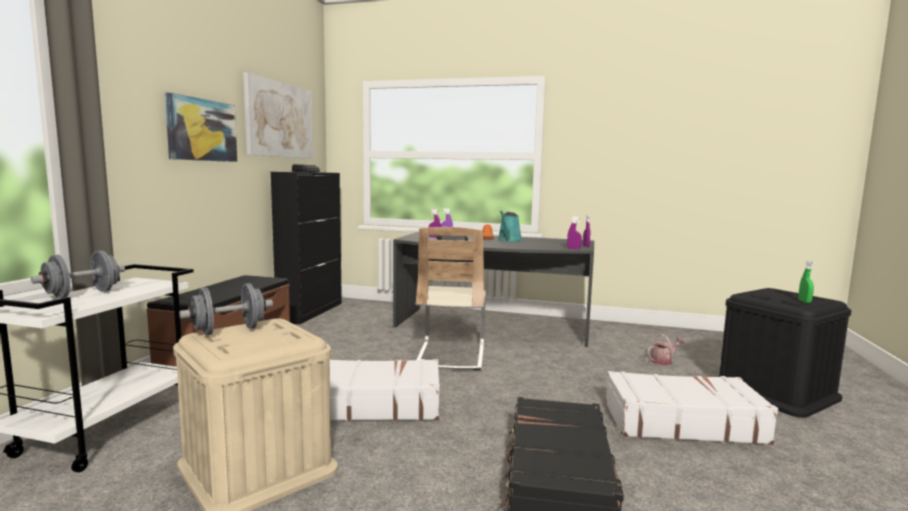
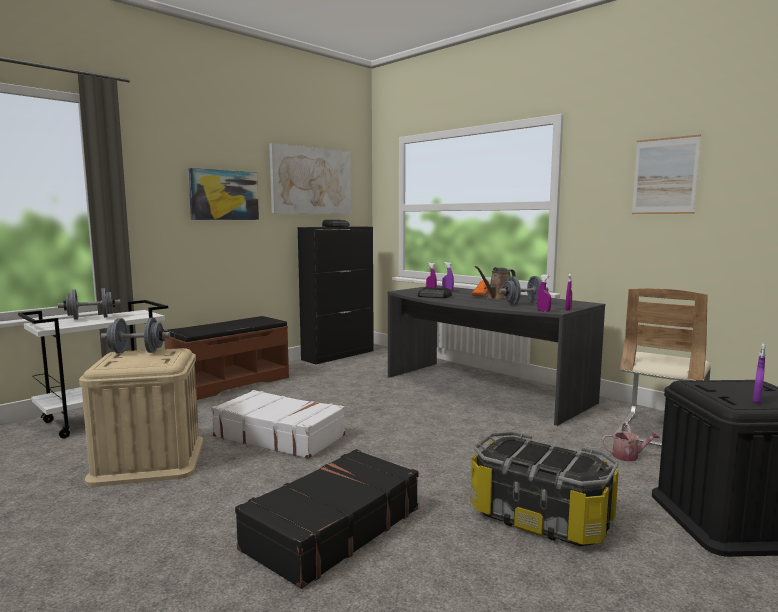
camera: 30 degrees right, 0 degrees up
beige chair [416,227,486,371] -> beige chair moved to [616,288,711,447]
turquoise watering can [498,211,522,242] -> brown watering can [475,266,516,300]
white suitcase [606,371,778,445] -> storage box [471,431,619,546]
green spray bottle [798,260,815,303] -> purple spray bottle [753,344,766,403]
none -> grey dumbbell [499,276,548,305]
none -> picture [632,134,701,214]

